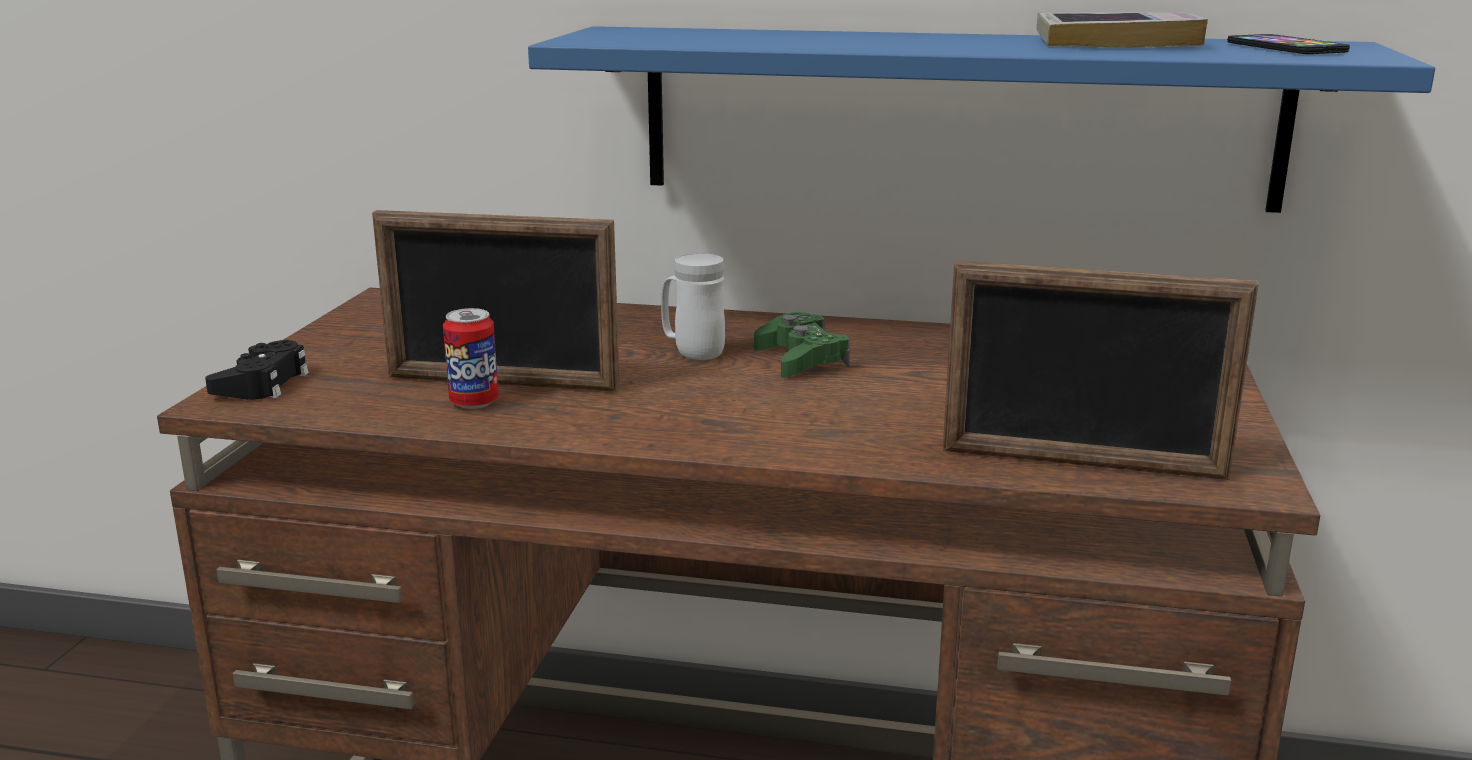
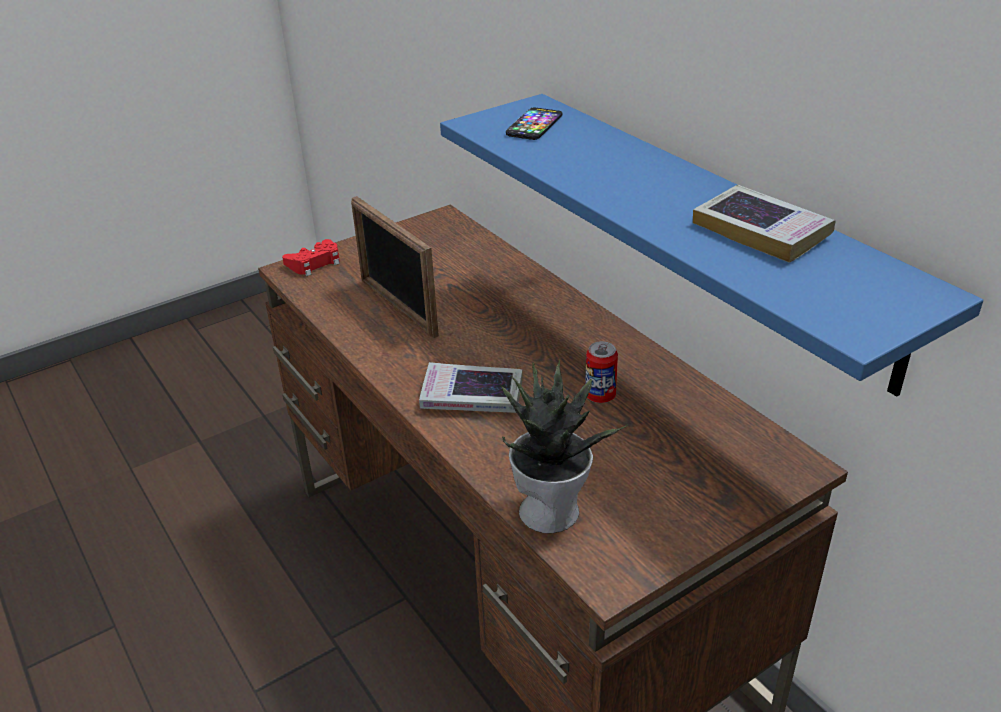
camera: 45 degrees right, 15 degrees up
black game controller [205,340,309,400] -> red game controller [282,239,340,276]
can [443,308,499,409] -> can moved to [585,341,618,403]
white mug [661,253,725,360] -> none
green game controller [754,312,850,378] -> none
picture frame [943,261,1258,480] -> potted plant [501,358,629,533]
phone [1227,34,1350,54] -> phone moved to [506,108,562,140]
none -> book [419,362,523,413]

